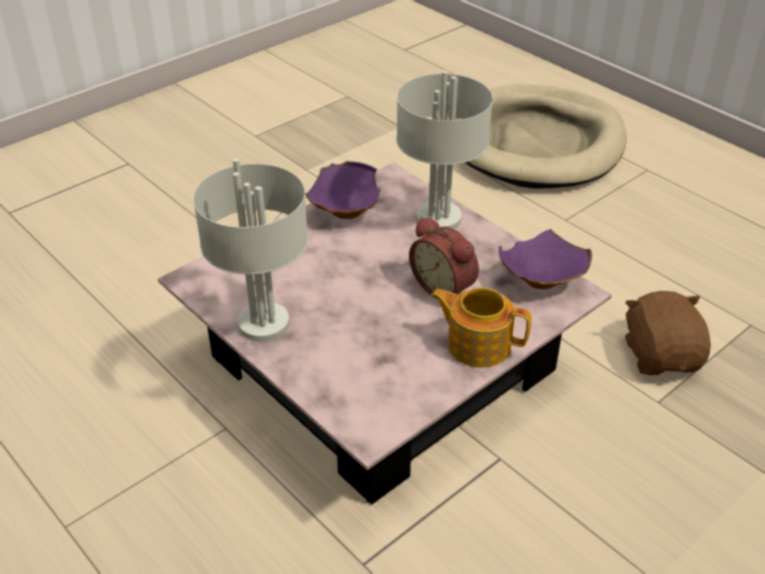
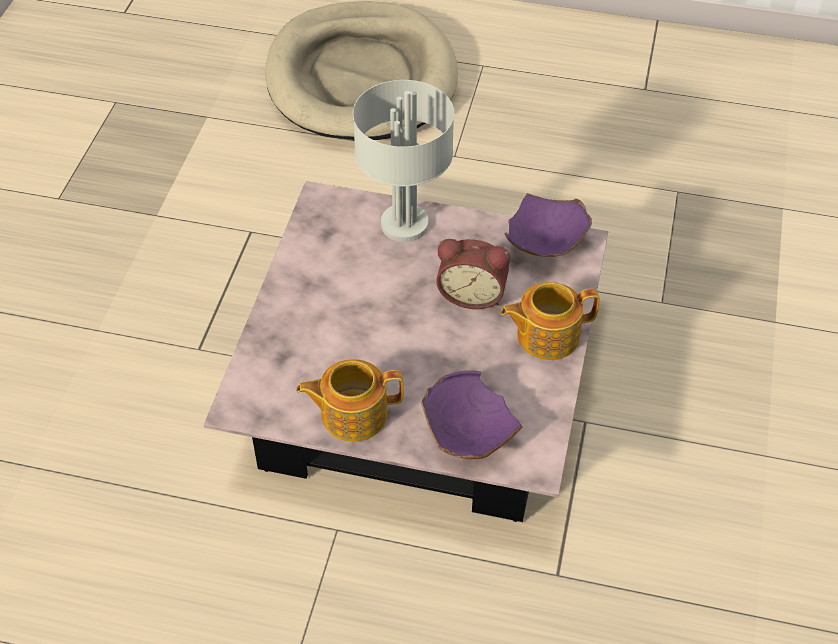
camera: 35 degrees left, 10 degrees up
grey table lamp [193,158,308,342] -> teapot [296,359,404,442]
purple bowl [305,161,381,219] -> purple bowl moved to [421,371,523,459]
brown plush toy [625,291,711,375] -> none

